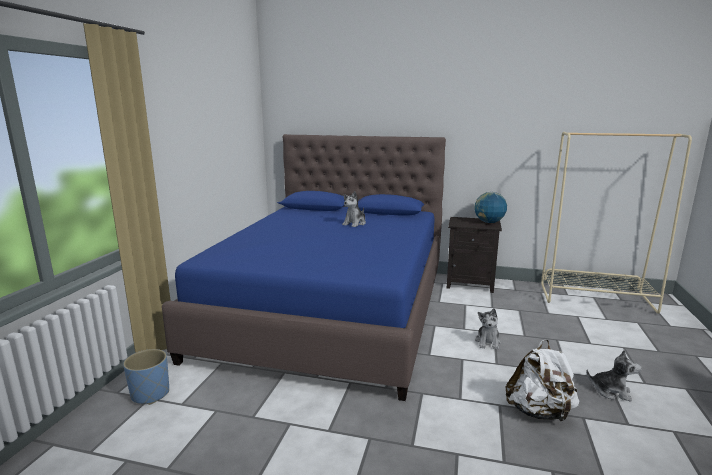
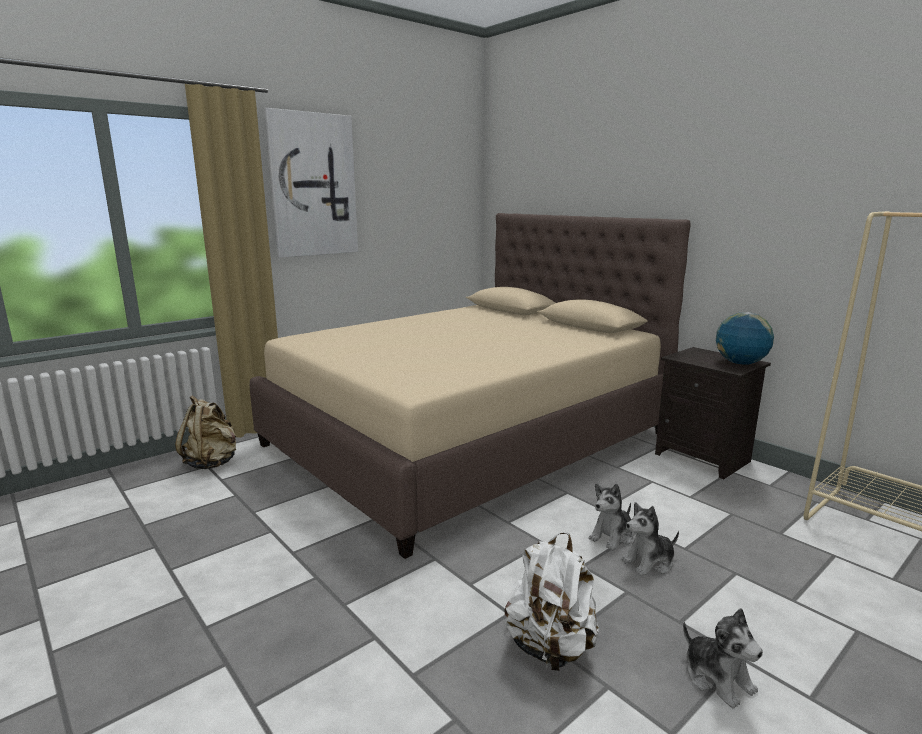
camera: 35 degrees right, 0 degrees up
blue planter [123,349,169,405] -> beige backpack [175,396,236,469]
blue bed [162,134,446,401] -> beige bed [250,213,691,559]
plush toy [342,191,366,227] -> plush toy moved to [621,502,679,576]
none -> picture [264,108,358,258]

